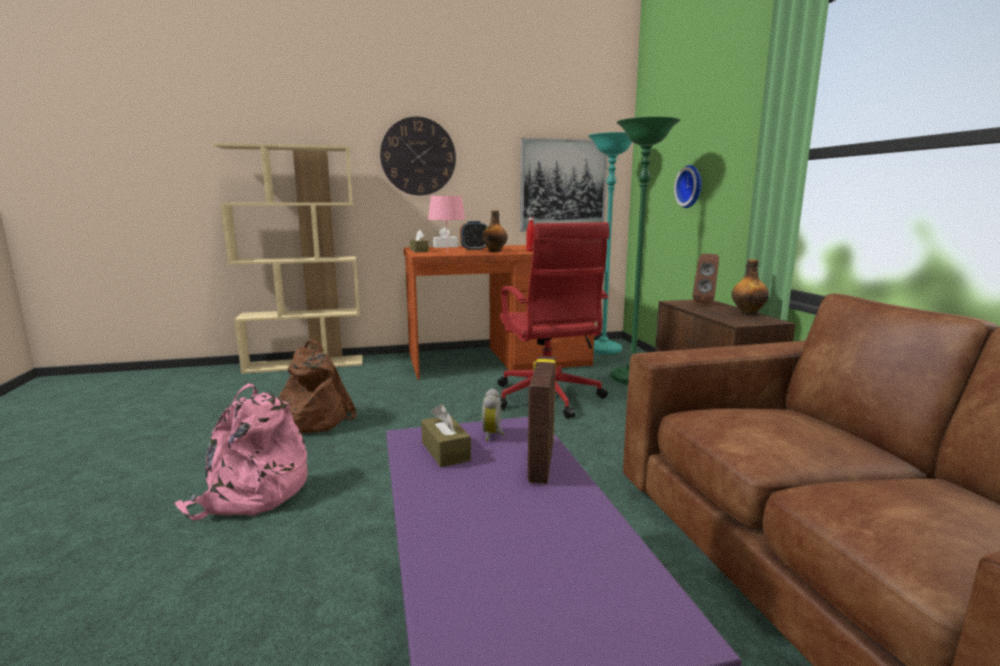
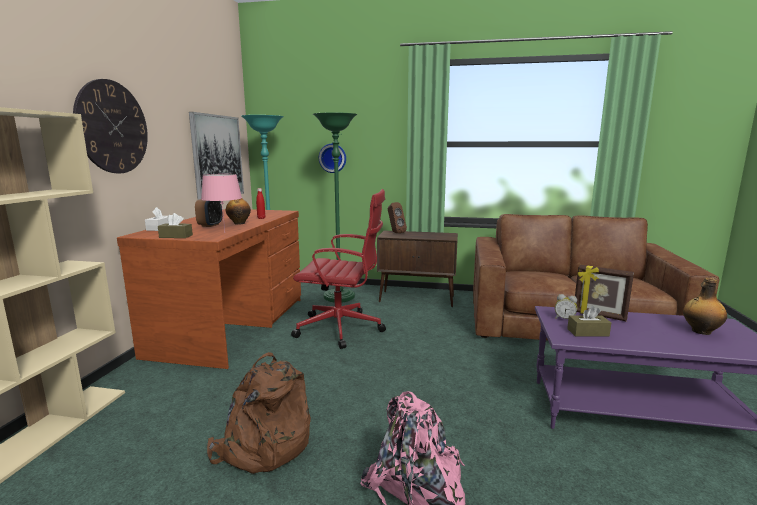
camera: 65 degrees left, 0 degrees up
bottle [732,259,769,315] -> bottle moved to [683,278,727,335]

